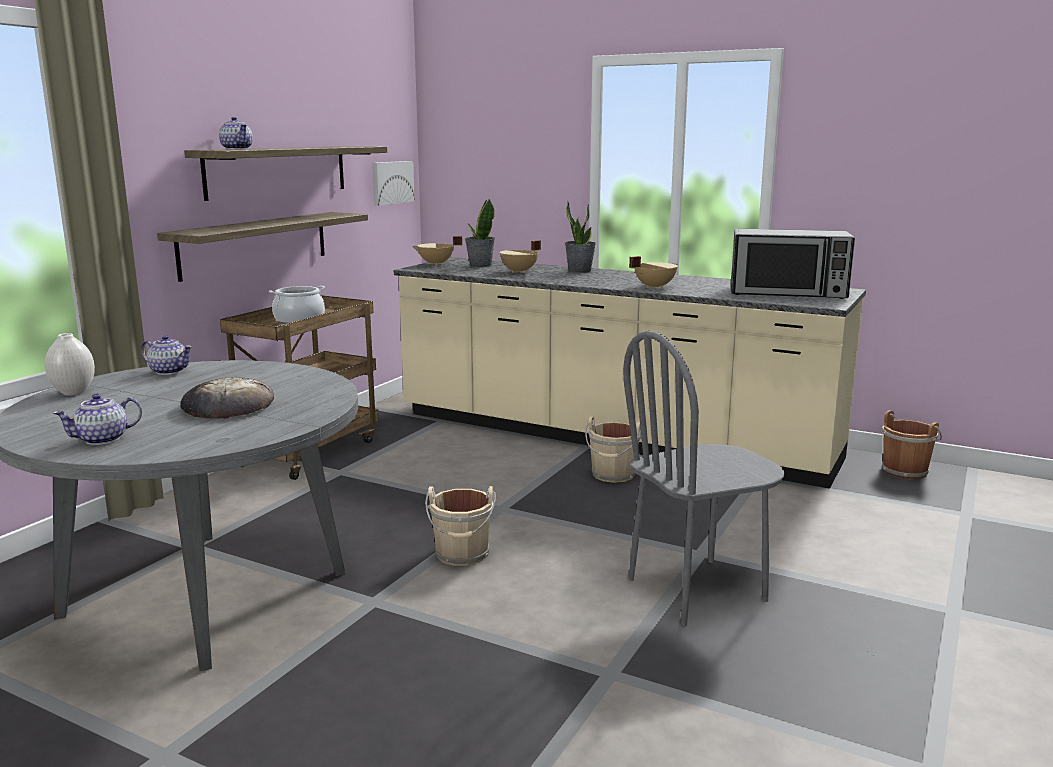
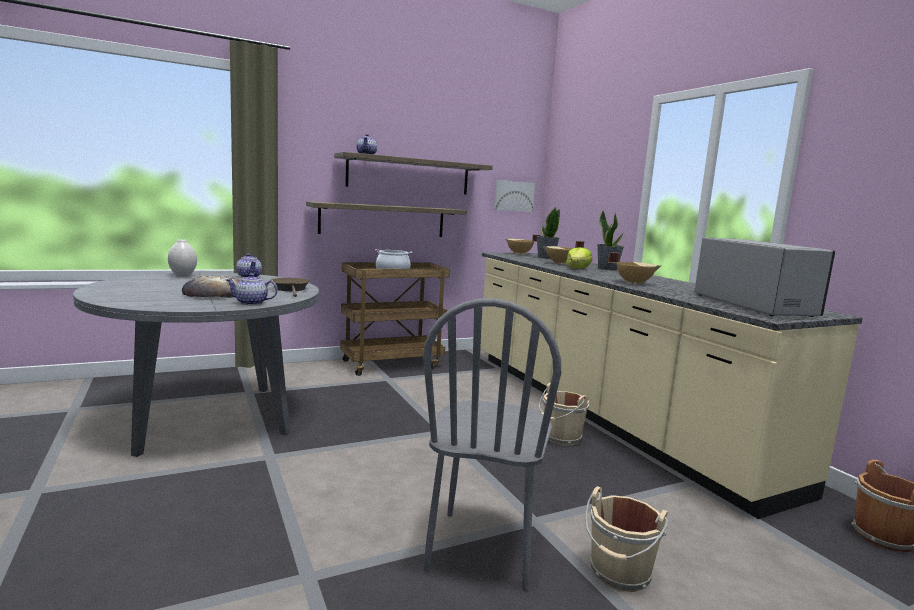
camera: 35 degrees right, 5 degrees down
teapot [53,394,142,445] -> teapot moved to [226,273,278,305]
beige bucket [425,486,496,566] -> beige bucket moved to [585,486,668,592]
grey chair [623,331,785,626] -> grey chair turned 90 degrees counterclockwise [423,298,561,591]
microwave [731,229,855,299] -> microwave turned 150 degrees counterclockwise [695,237,835,317]
none -> brown frying pan [271,278,310,297]
none -> lettuce [566,247,592,268]

